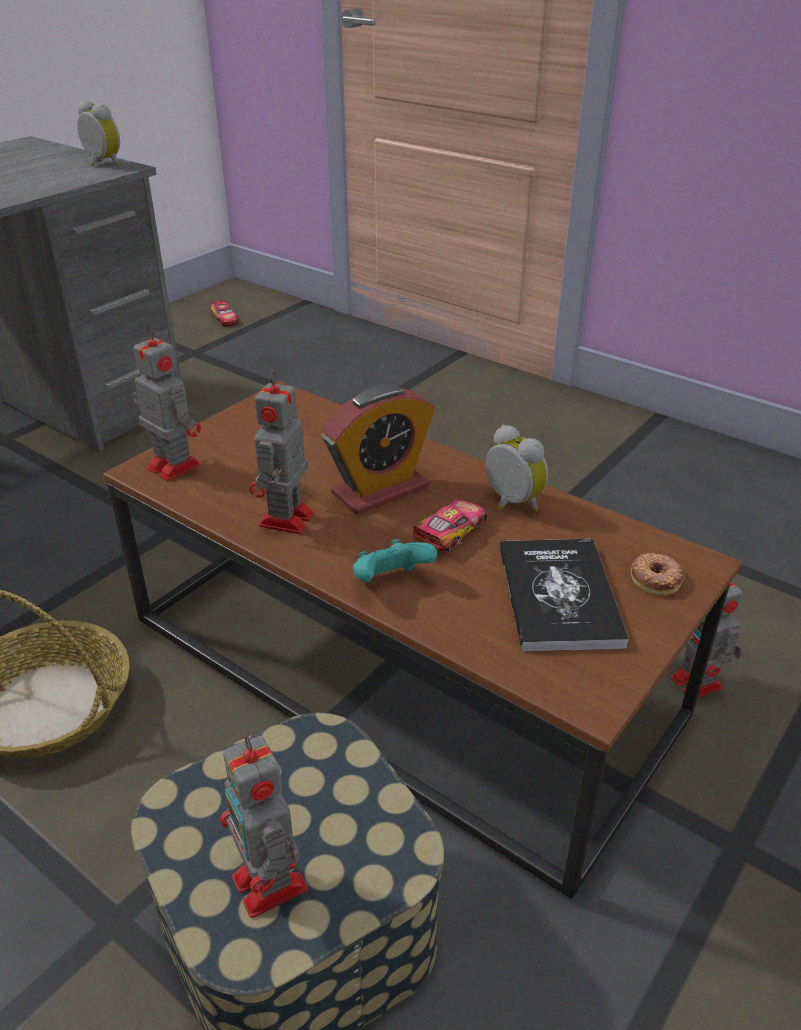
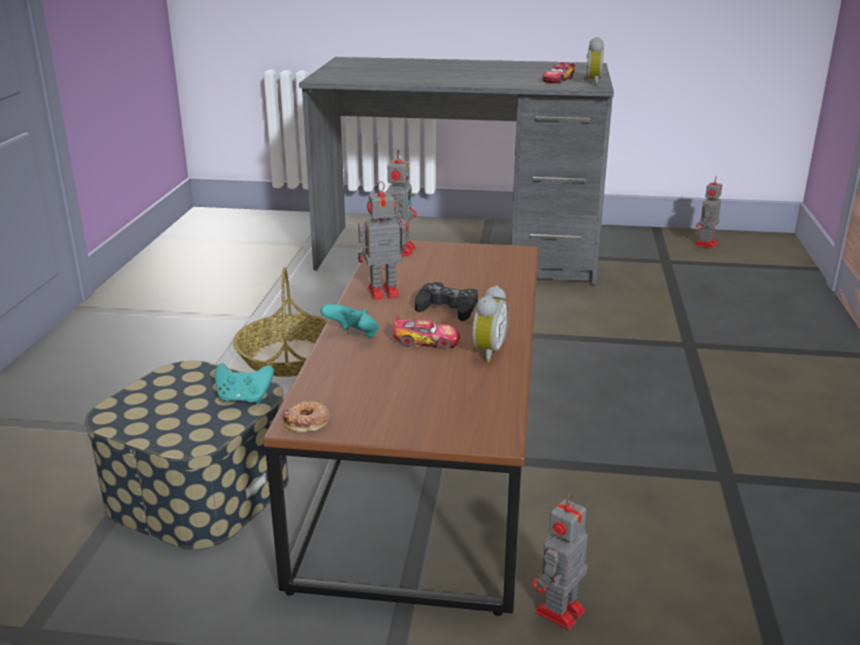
camera: 60 degrees right, 10 degrees down
toy car [211,299,239,327] -> toy car moved to [542,62,575,83]
toy robot [220,735,308,918] -> toy robot moved to [694,177,722,249]
alarm clock [321,384,435,515] -> black game controller [415,282,478,321]
book [499,539,629,652] -> none
donut [630,553,685,596] -> donut moved to [283,401,330,432]
none -> turquoise game controller [215,363,274,404]

